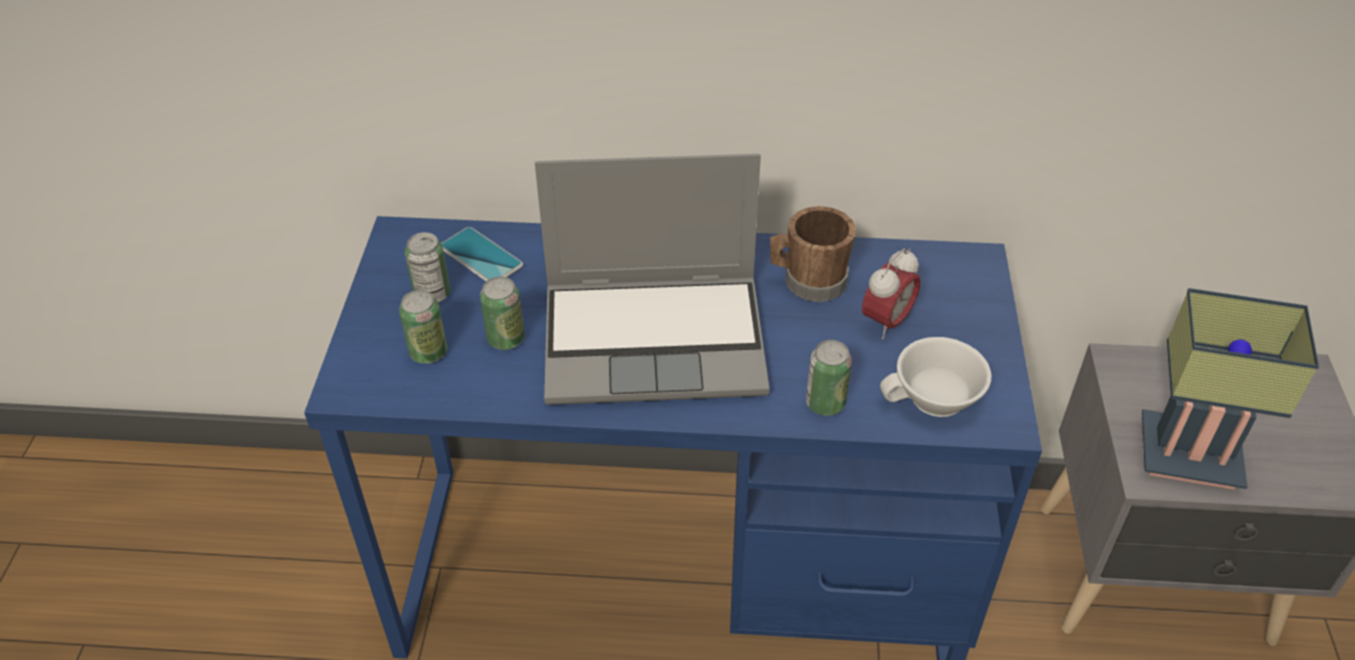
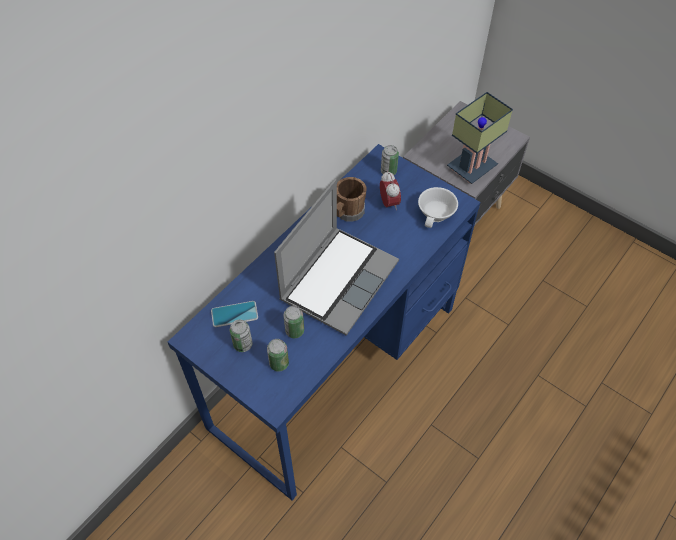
camera: 55 degrees left, 10 degrees up
can [806,340,852,416] -> can moved to [381,145,399,175]

